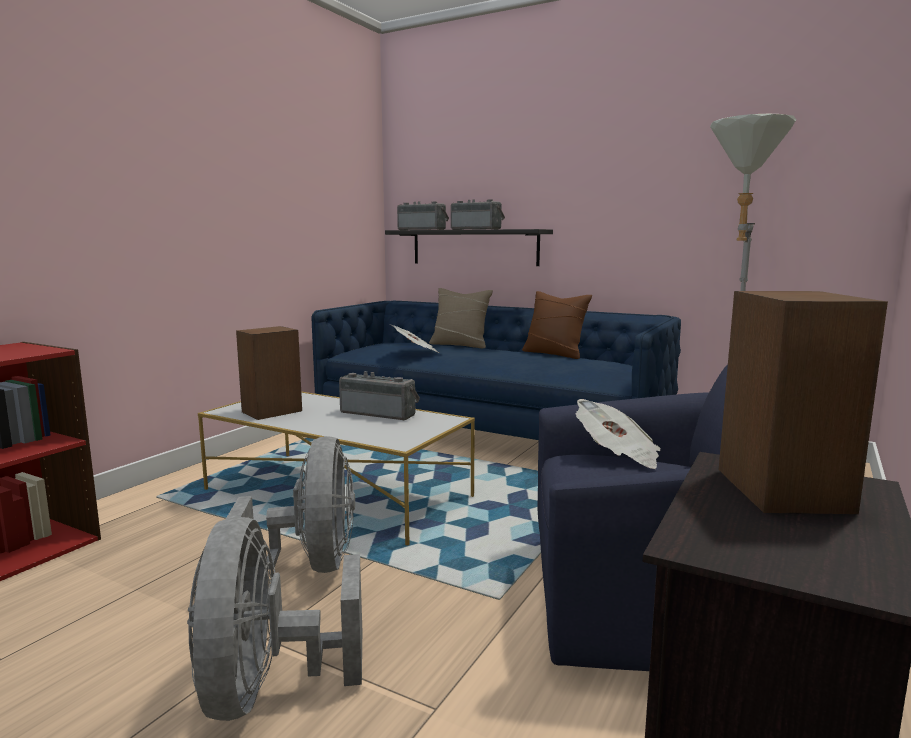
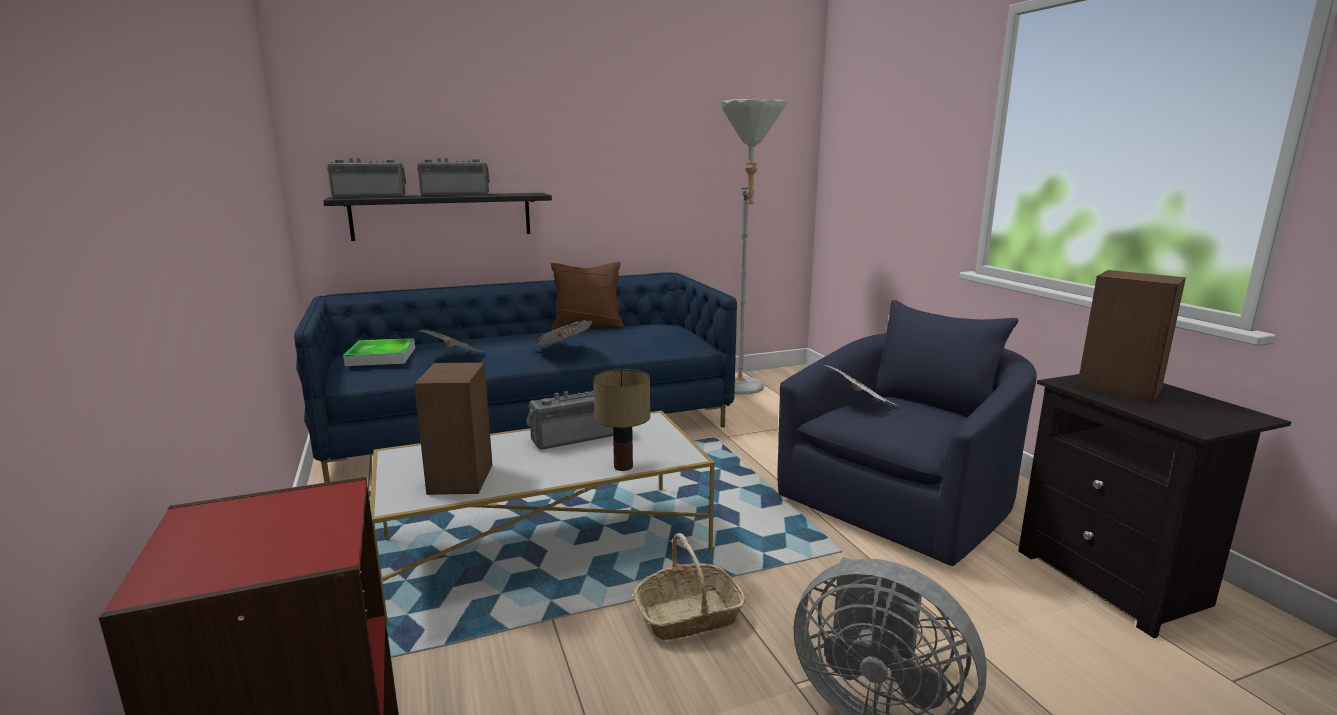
camera: 50 degrees left, 5 degrees up
grey fan [226,436,355,573] -> basket [633,533,746,640]
beige pillow [429,288,493,348] -> none
none -> tray [343,338,415,366]
none -> newspaper [534,320,593,345]
none -> table lamp [593,369,650,471]

